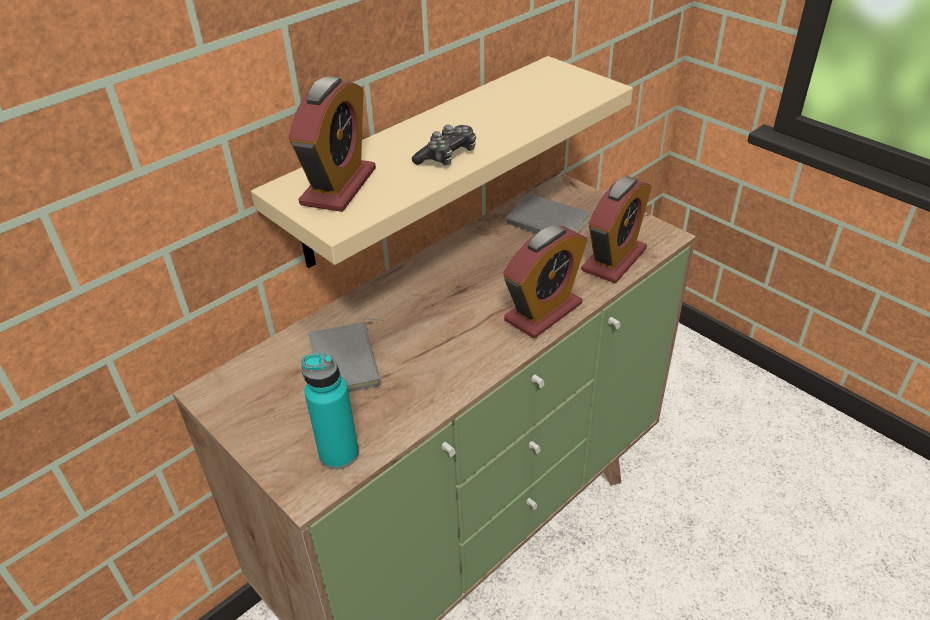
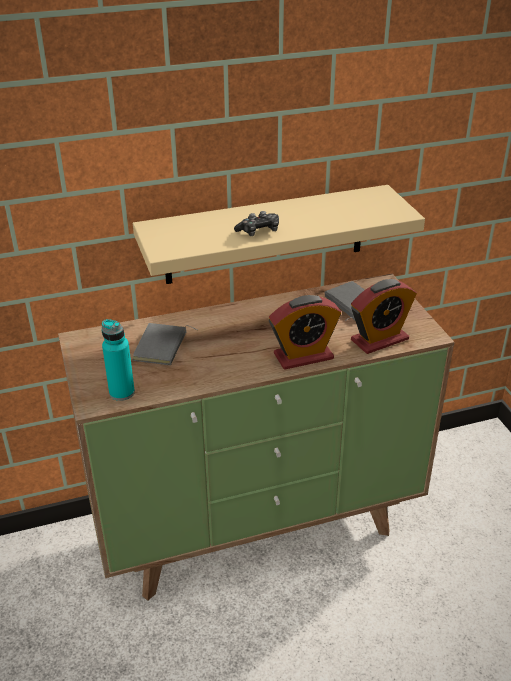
camera: 25 degrees right, 5 degrees down
alarm clock [289,76,376,212] -> none

